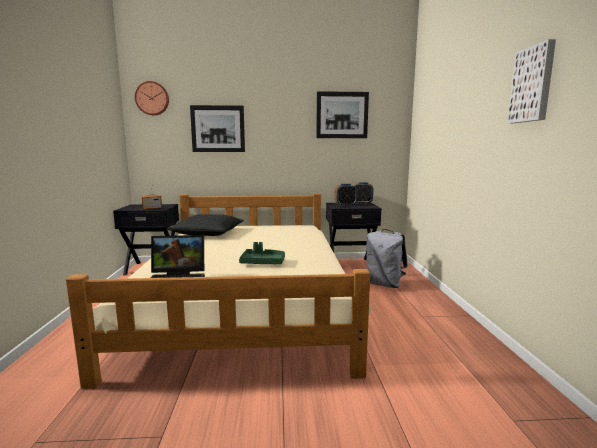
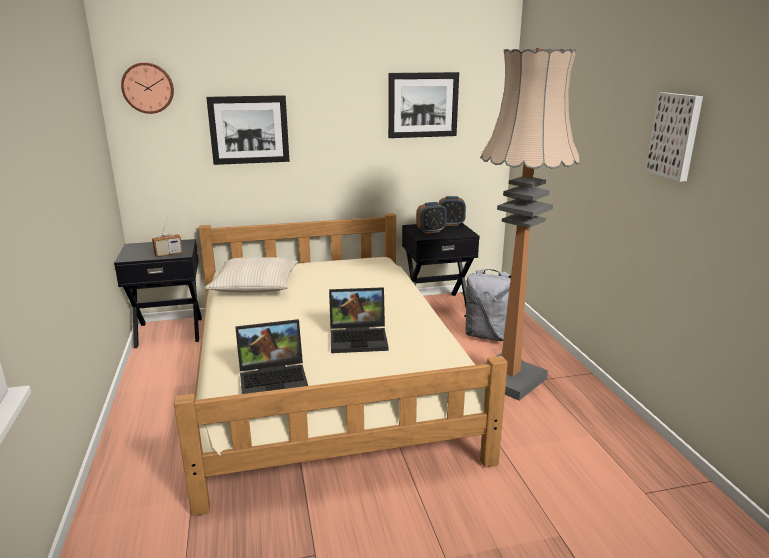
camera: 10 degrees left, 10 degrees up
black pillow [167,214,244,236] -> beige pillow [205,257,298,292]
green tray [239,242,285,264] -> laptop [329,287,389,353]
none -> floor lamp [480,48,581,401]

